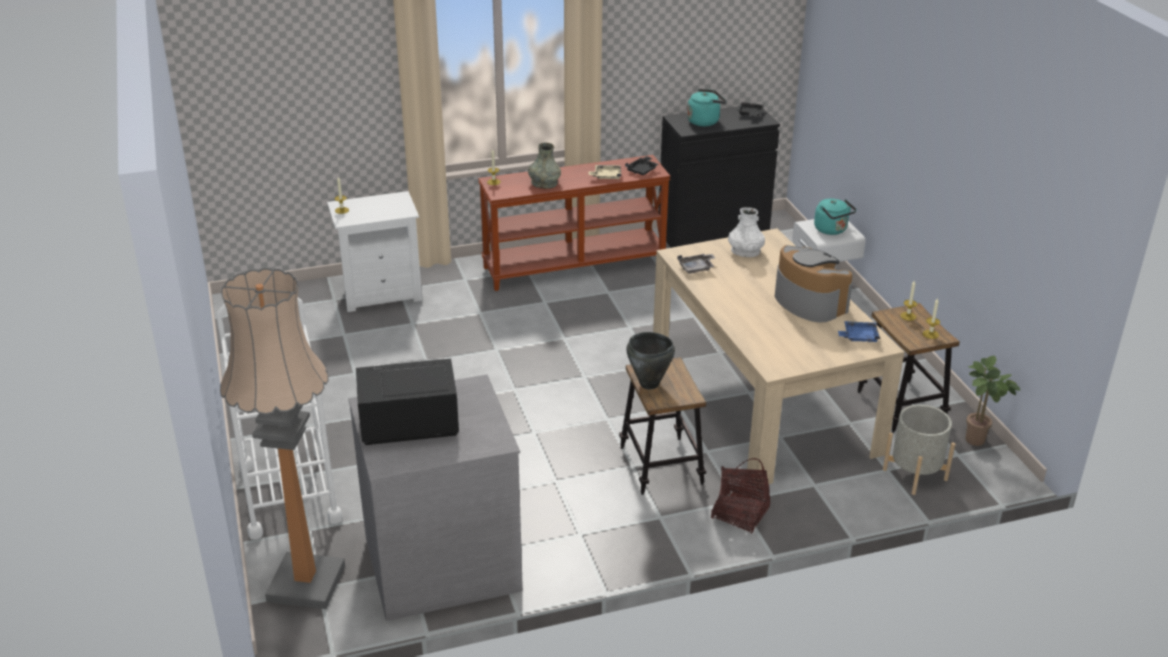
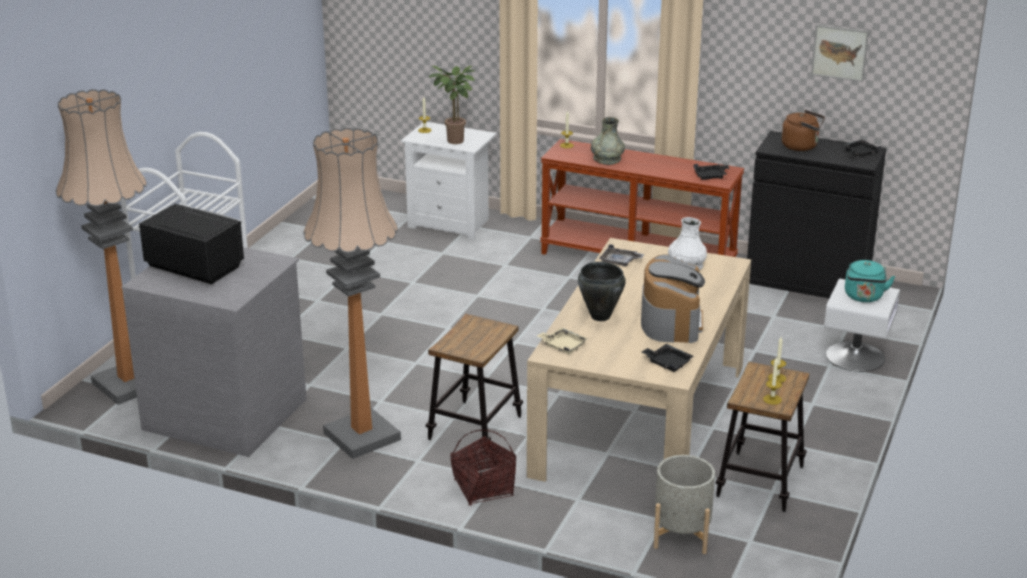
camera: 40 degrees right, 5 degrees down
beige tray [589,165,621,179] -> beige tray moved to [537,327,588,355]
black cooking pot [626,332,675,389] -> black cooking pot moved to [578,262,626,321]
turquoise kettle [687,89,727,126] -> brown kettle [782,110,825,151]
blue tray [838,321,880,342] -> black tray [642,344,694,372]
potted plant [965,356,1020,446] -> potted plant moved to [429,66,475,144]
none -> floor lamp [303,128,401,459]
none -> picture [811,24,869,82]

